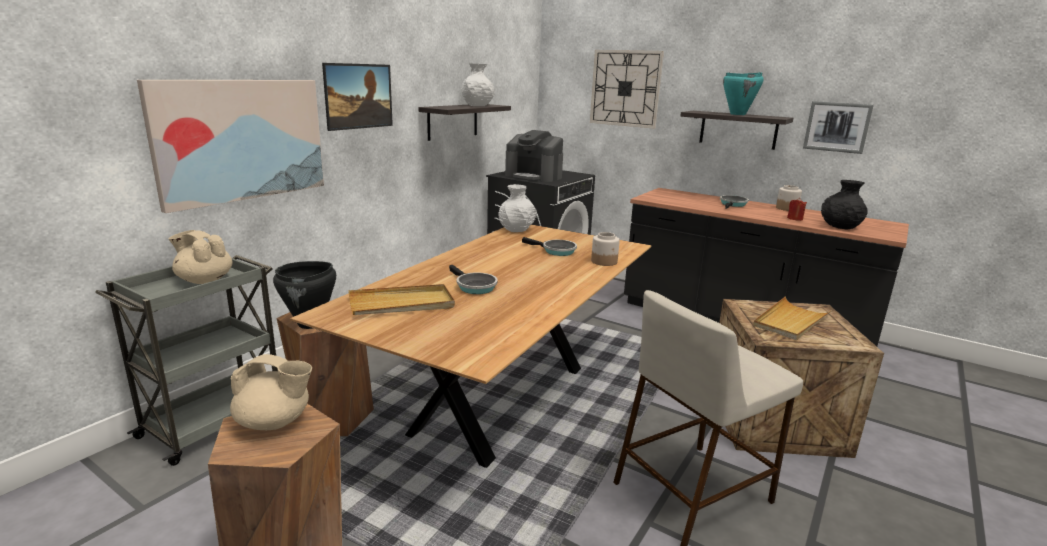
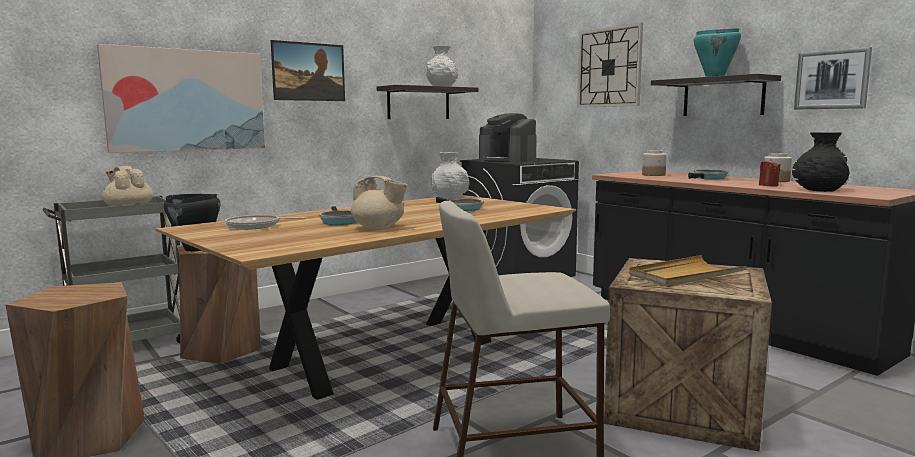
camera: 20 degrees right, 10 degrees down
beige teapot [230,354,312,430] -> beige teapot moved to [351,176,408,229]
beige tray [348,284,455,315] -> frying pan [225,215,306,230]
jar [591,232,620,266] -> jar moved to [642,150,667,176]

